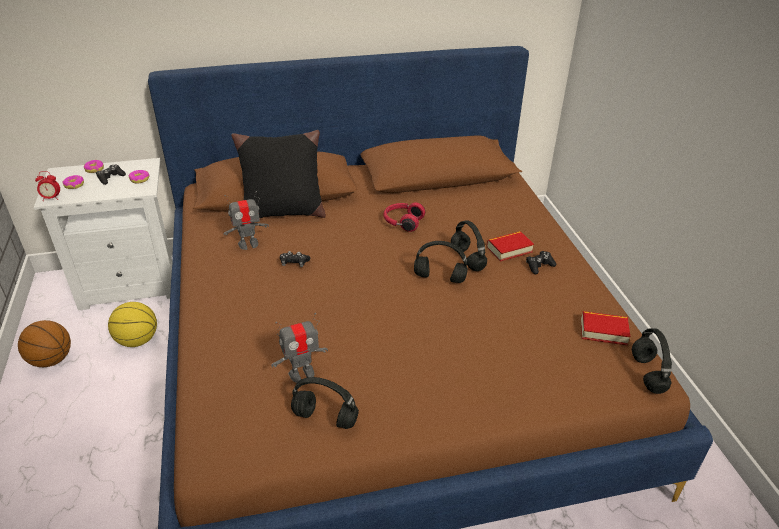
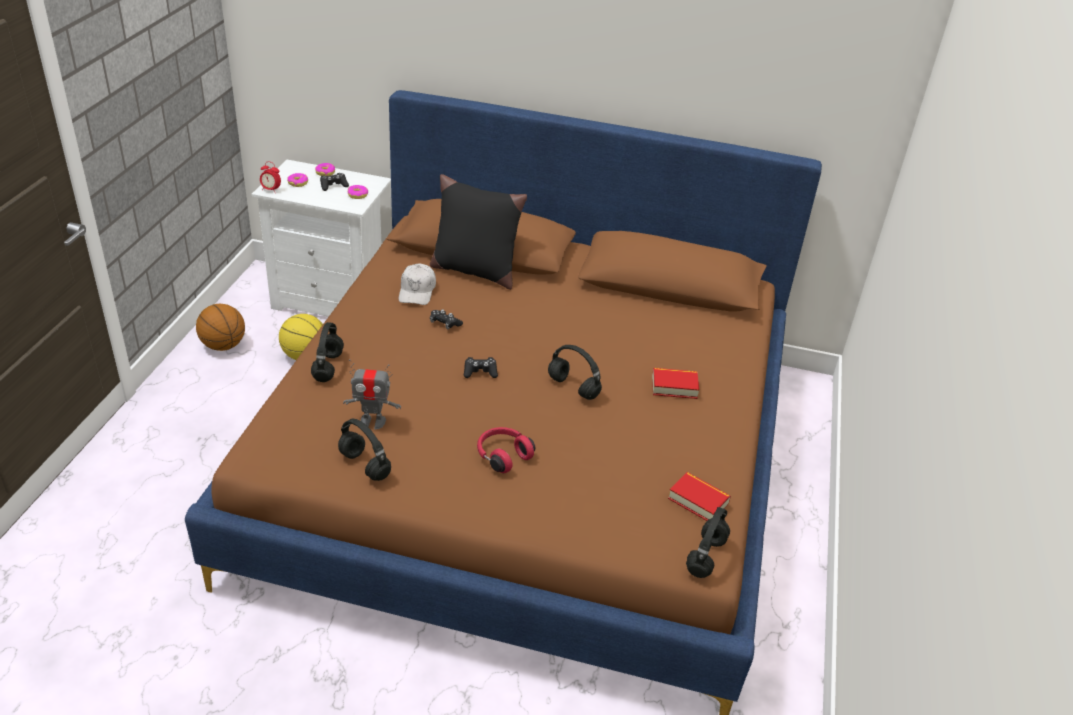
camera: 25 degrees right, 0 degrees up
toy robot [223,191,269,250] -> white cap [399,264,436,305]
red headphones [383,202,425,232] -> red headphones moved to [477,427,535,473]
black headphones [451,220,487,271] -> black headphones moved to [311,322,344,382]
black game controller [526,251,556,275] -> black game controller moved to [464,357,498,378]

